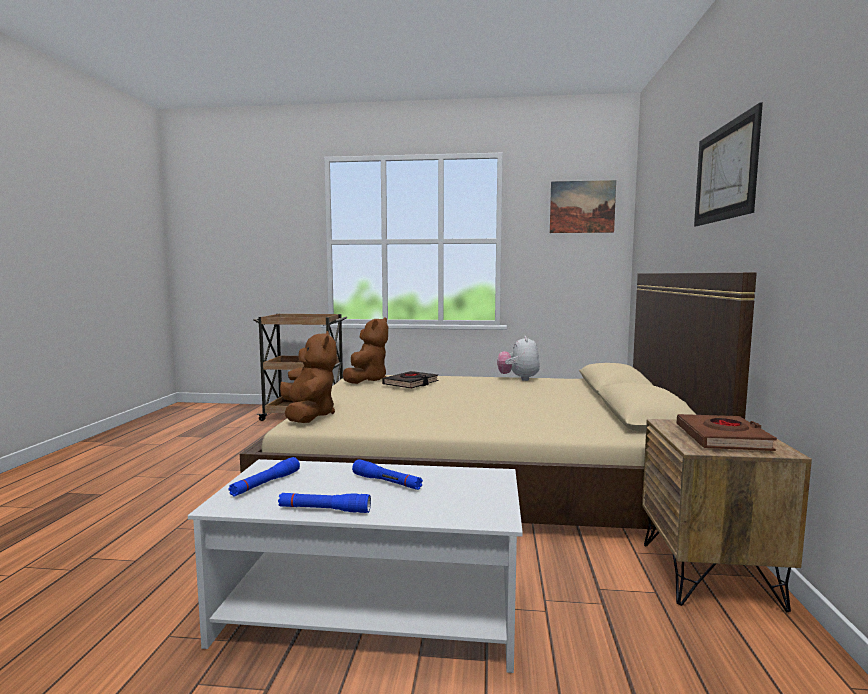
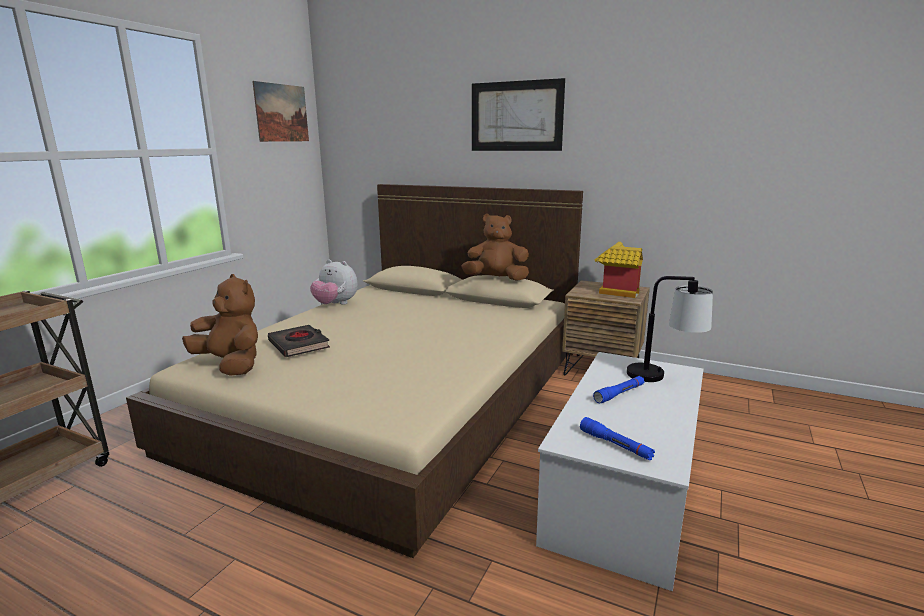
camera: 70 degrees left, 10 degrees up
blue flashlight [278,493,371,513] -> none
brown plush toy [280,331,337,423] -> brown plush toy moved to [461,214,529,281]
brown book [677,414,777,451] -> toy house [595,242,643,298]
none -> table lamp [627,276,713,382]

